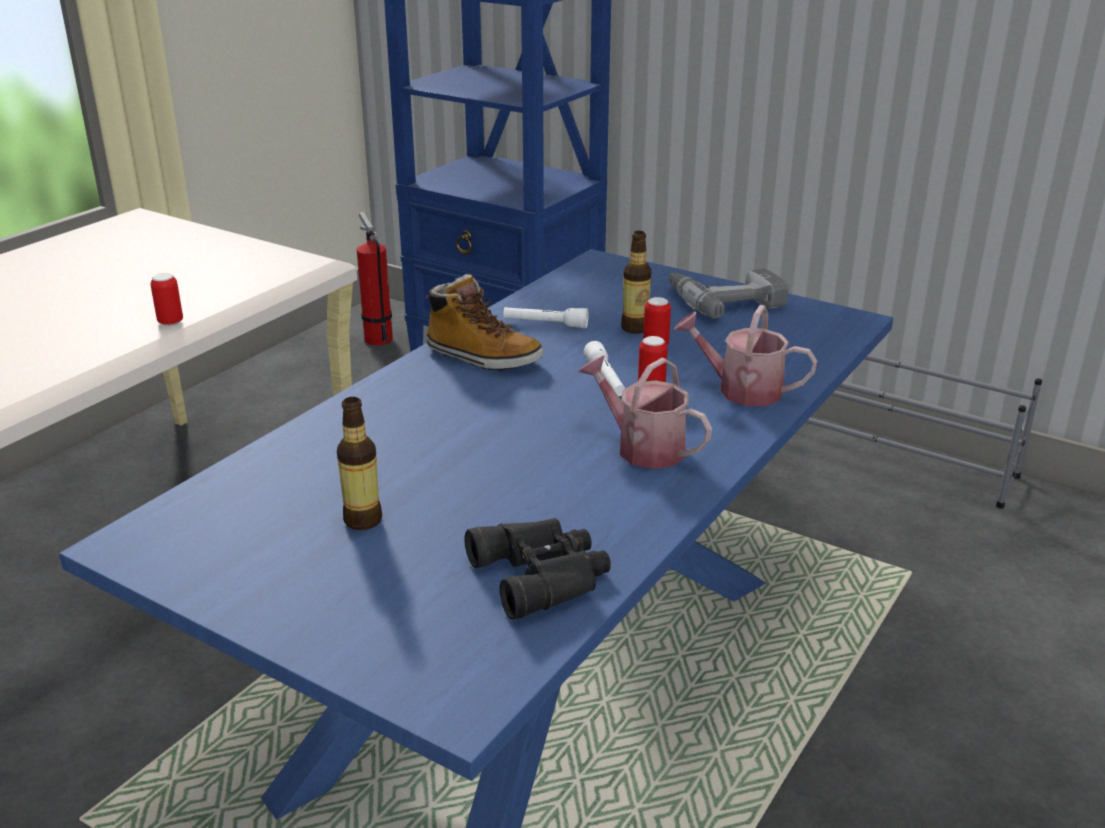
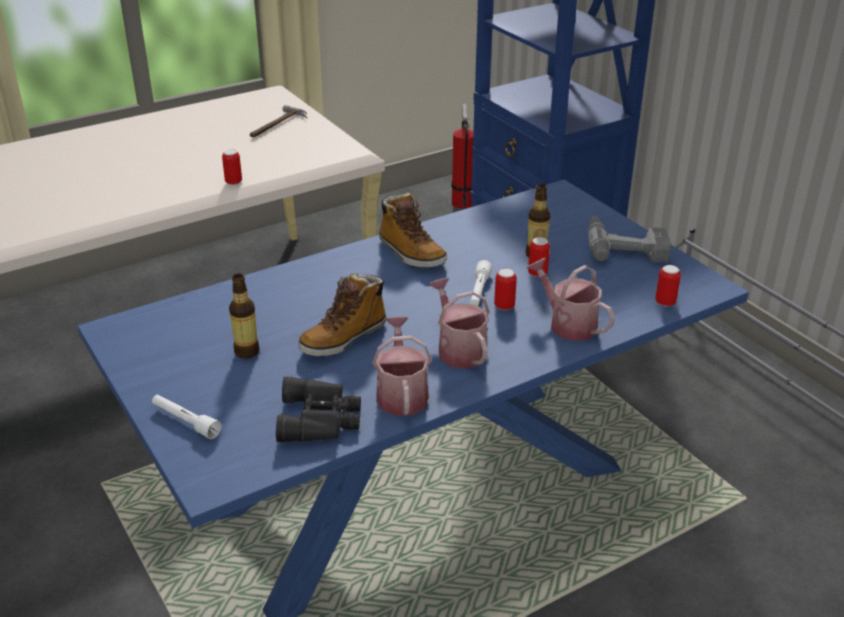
camera: 25 degrees right, 5 degrees up
white flashlight [503,307,589,328] -> white flashlight moved to [152,395,221,439]
none -> hammer [250,105,307,137]
none -> boot [298,272,387,356]
none -> watering can [372,316,432,416]
none -> can [655,265,681,306]

